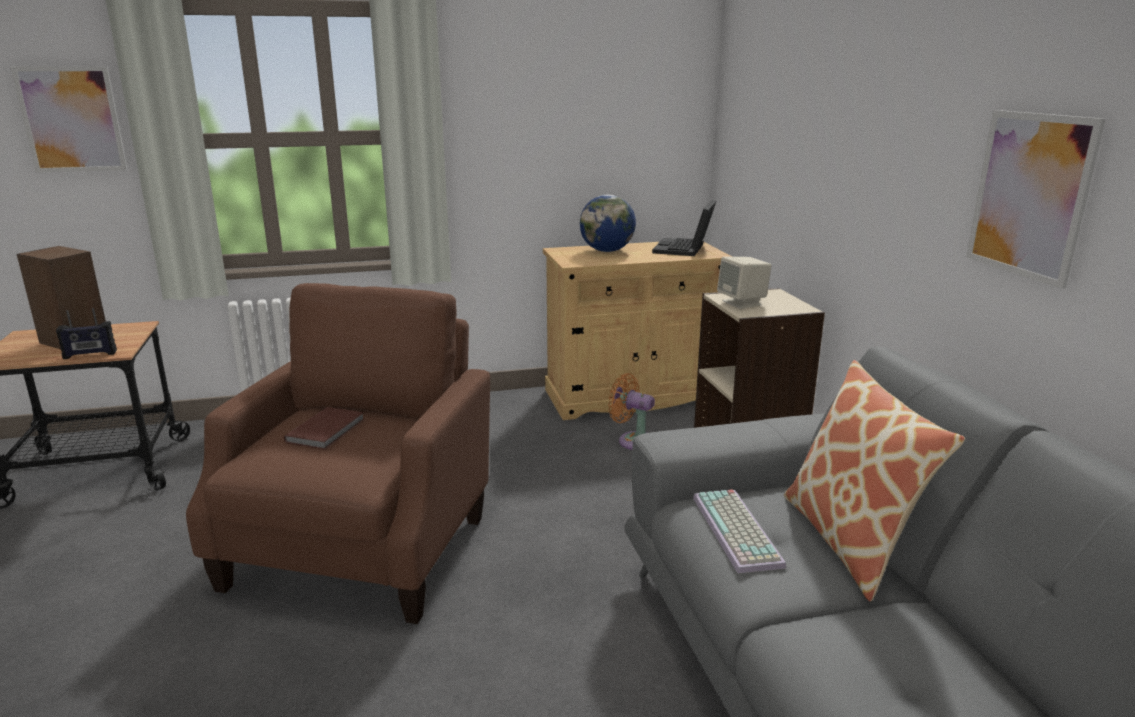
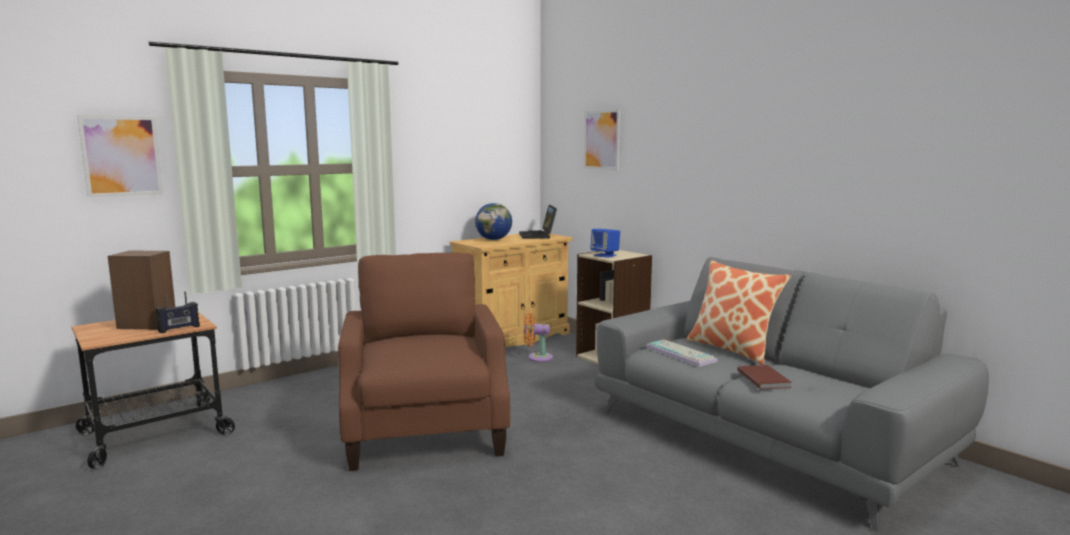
camera: 25 degrees left, 10 degrees down
brown book [284,407,365,450] -> brown book moved to [737,365,792,390]
beige speaker [717,257,772,309] -> blue speaker [590,229,620,258]
picture [966,110,1105,289] -> picture moved to [583,109,620,170]

